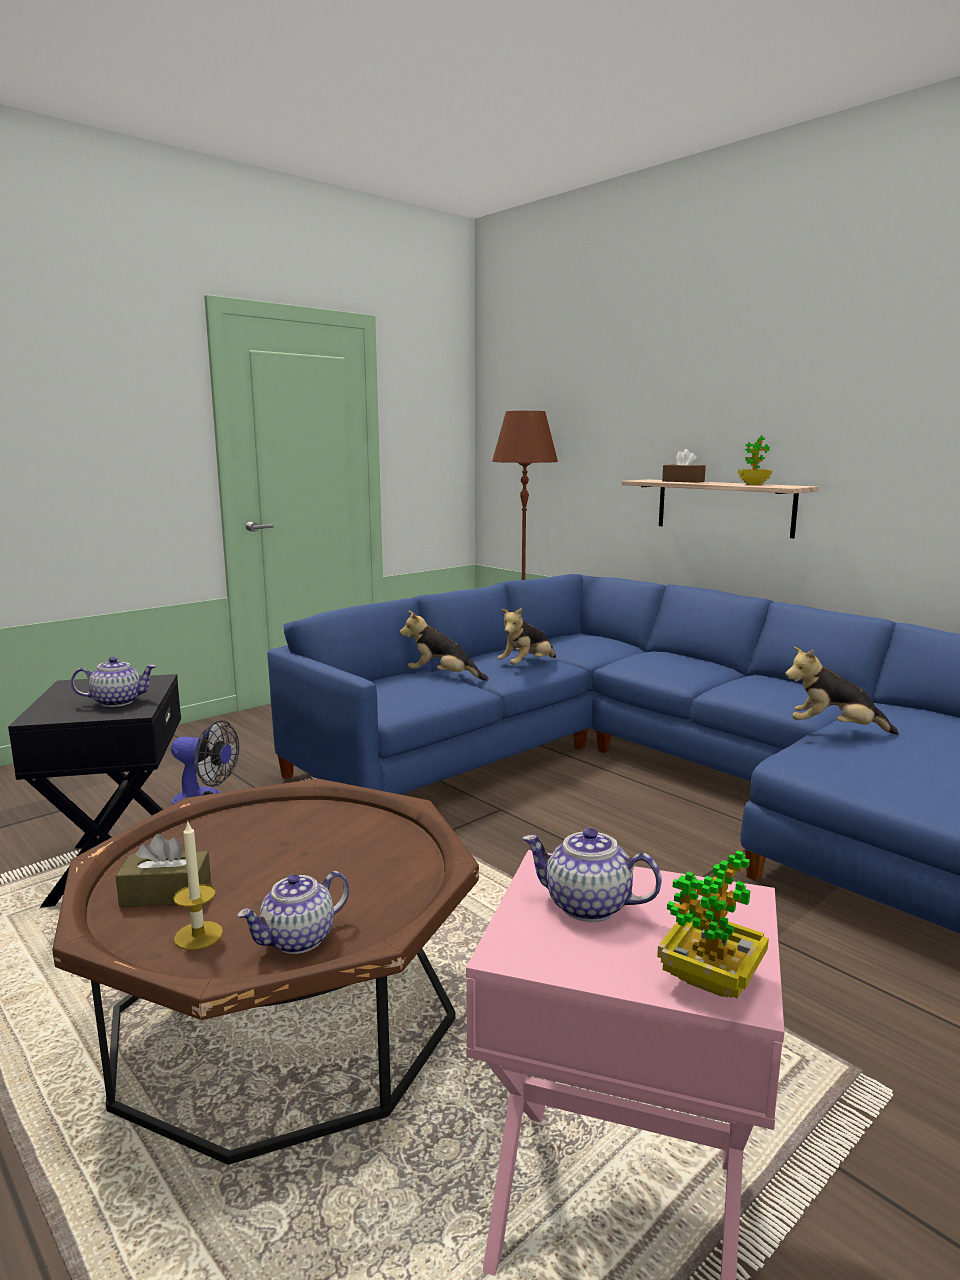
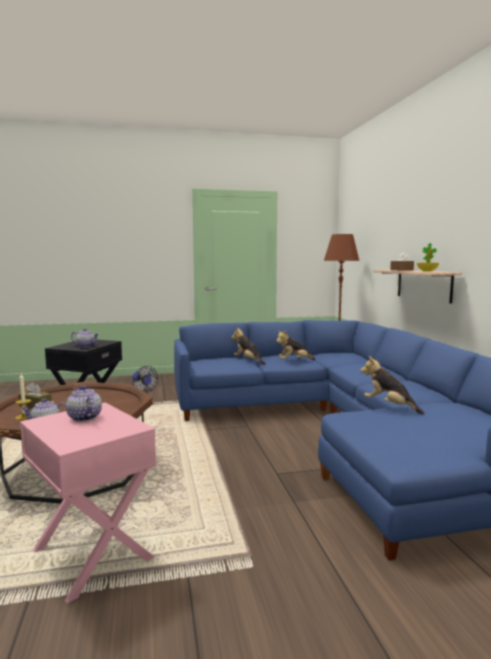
camera: 30 degrees right, 5 degrees down
potted plant [657,850,769,998] -> none

